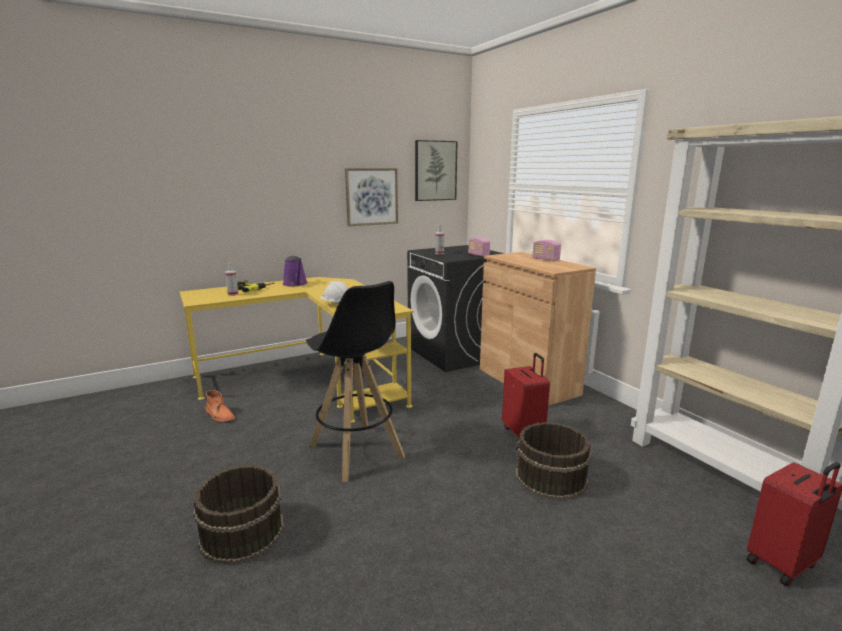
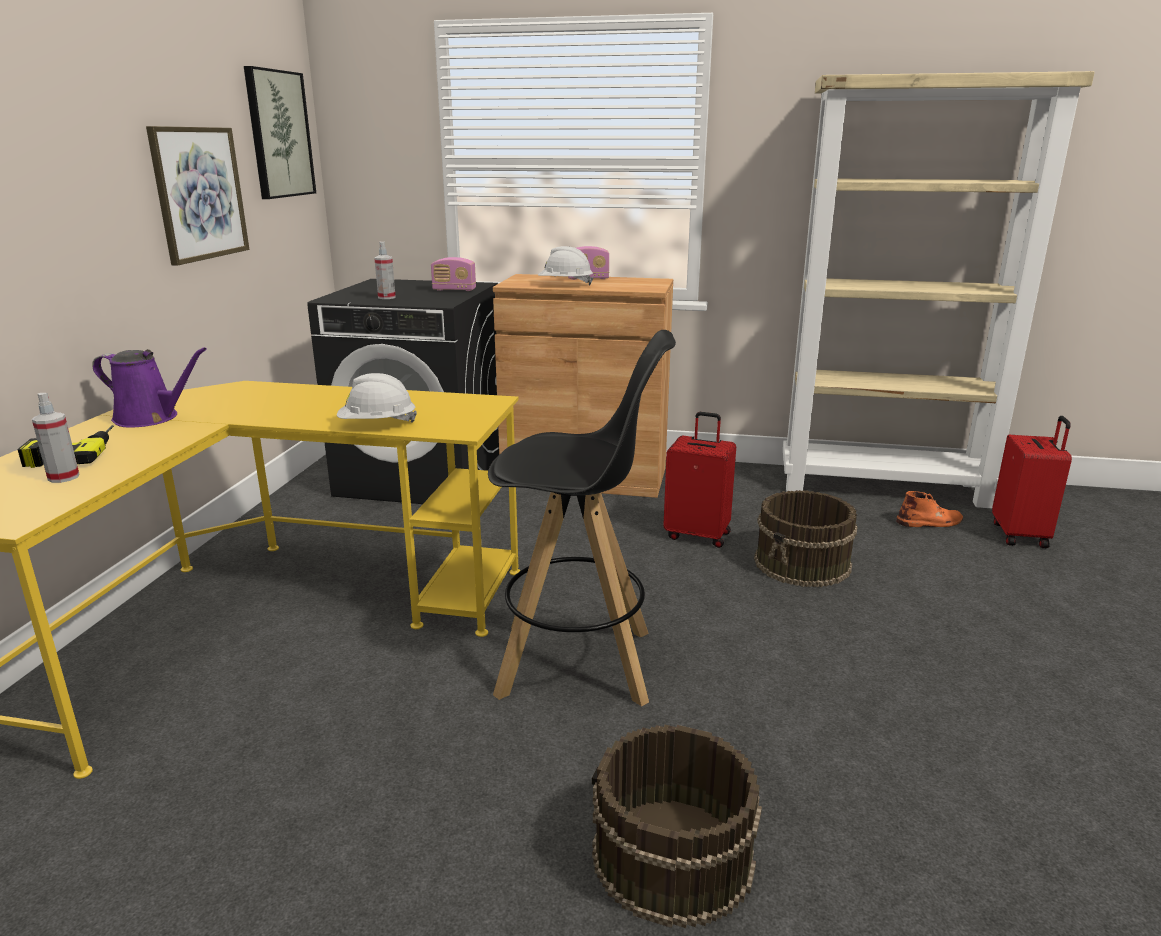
camera: 50 degrees left, 5 degrees up
orange boot [206,390,235,423] -> orange boot moved to [896,491,963,527]
none -> white hard hat [538,246,594,285]

